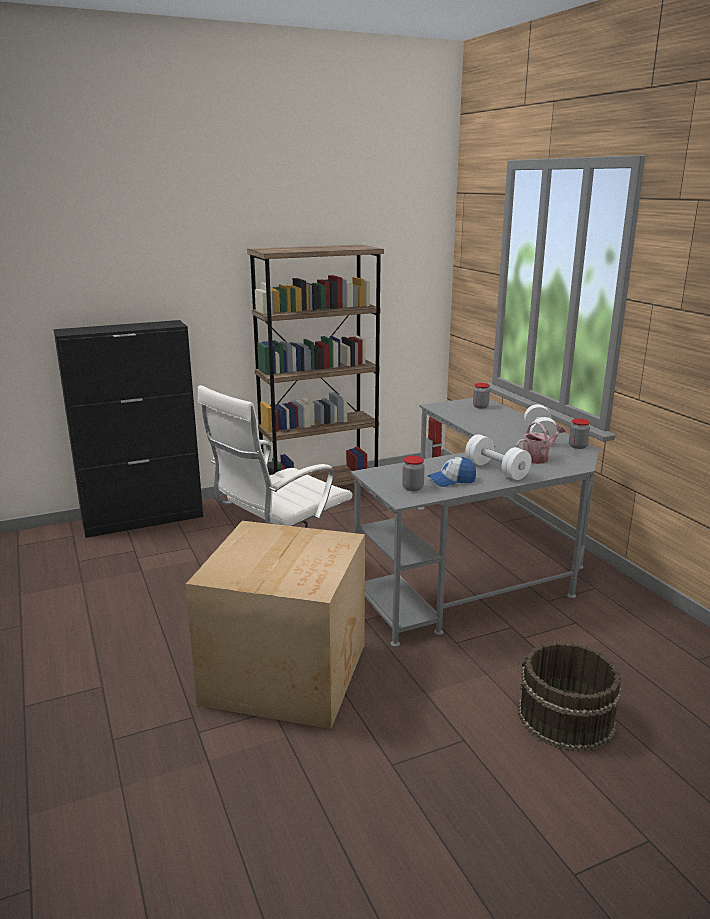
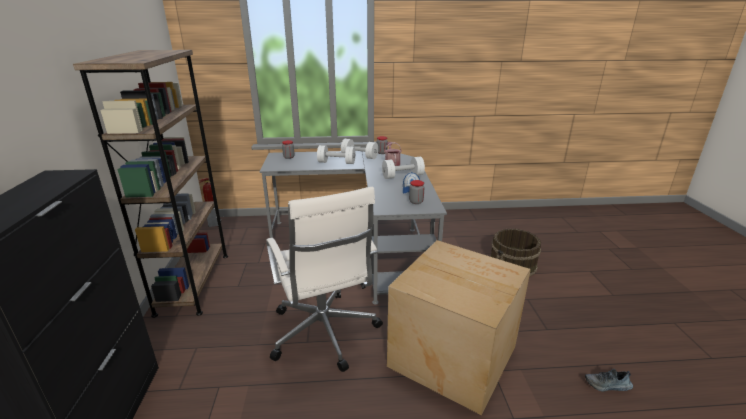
camera: 70 degrees left, 5 degrees up
none -> white dumbbell [317,145,355,164]
none -> shoe [585,369,633,392]

